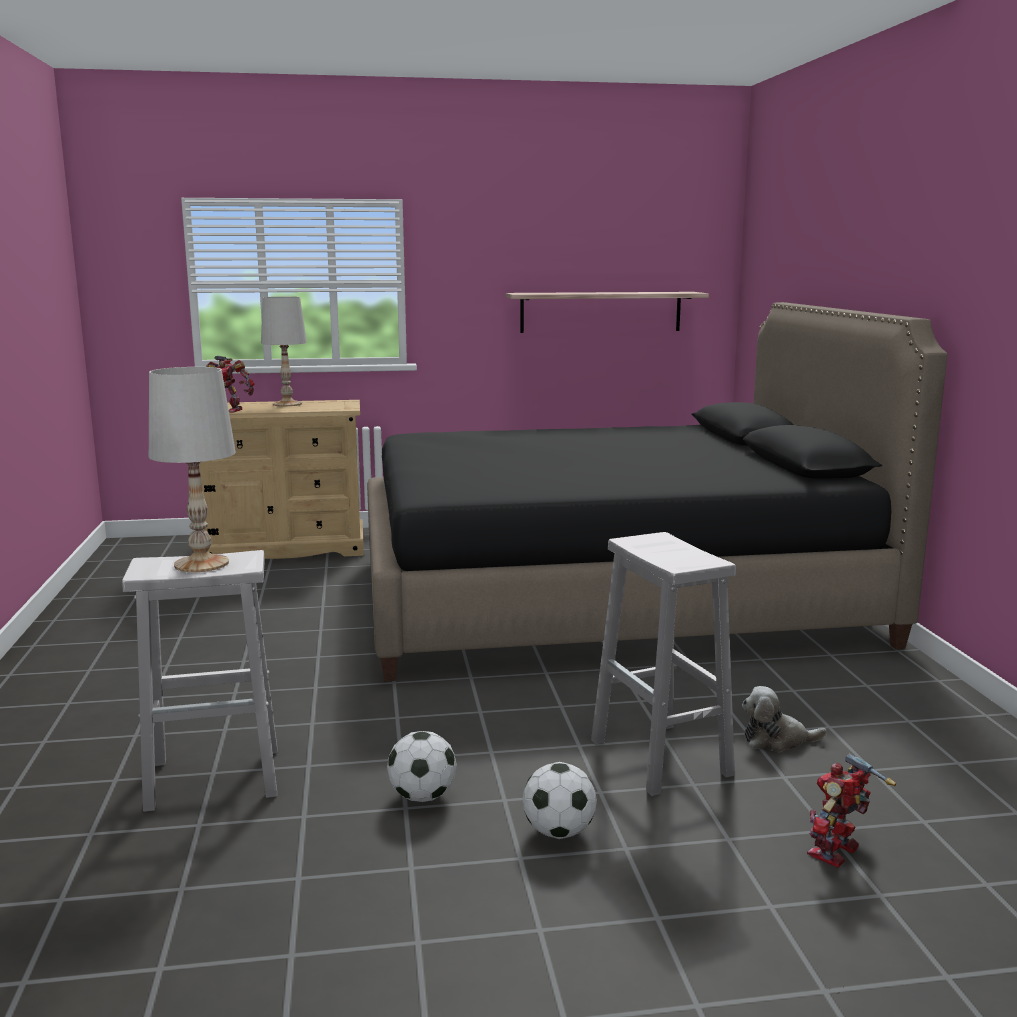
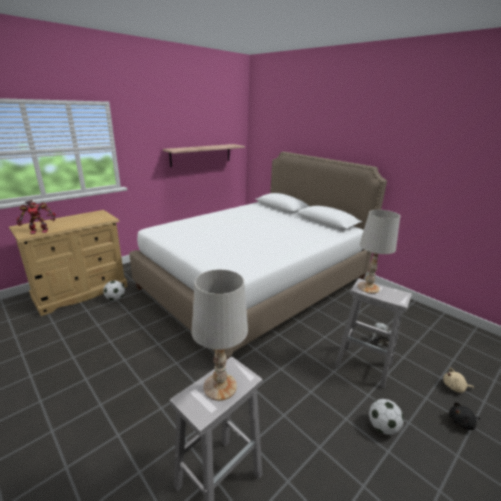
camera: 35 degrees left, 10 degrees up
white table lamp [261,297,307,406] -> white table lamp moved to [358,210,400,294]
black bed [367,302,947,681] -> white bed [129,152,387,359]
football [387,731,457,802] -> football moved to [103,280,125,301]
toy robot [807,753,896,868] -> beige plush toy [443,367,474,393]
none -> black plush toy [449,402,480,430]

